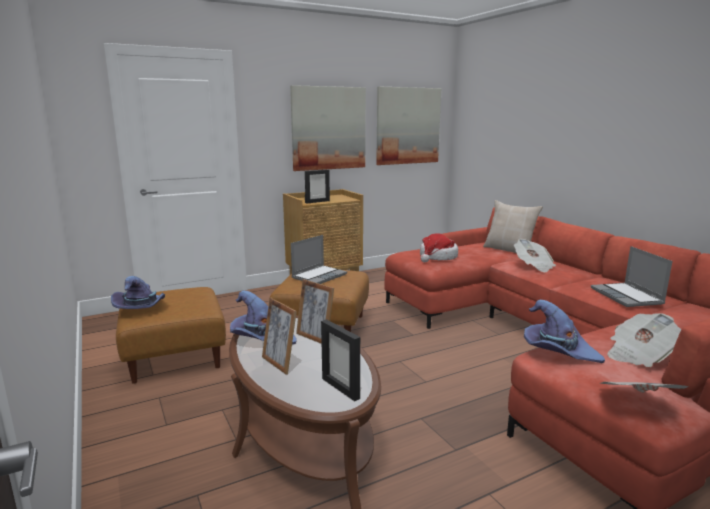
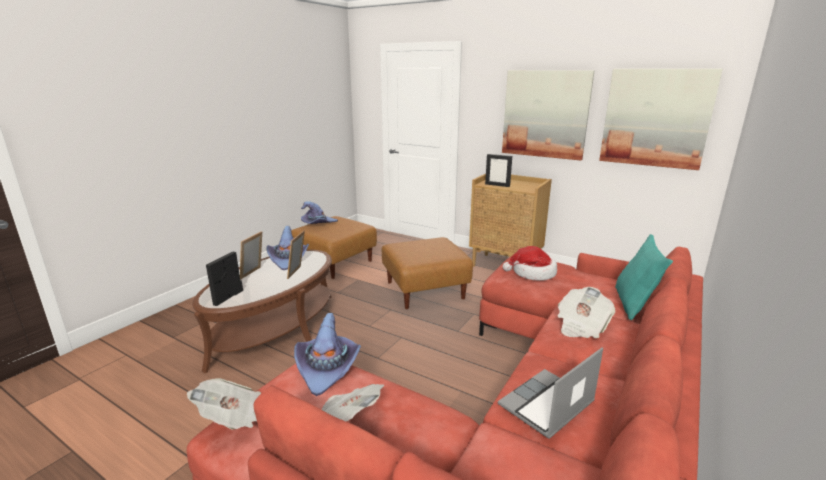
camera: 60 degrees right, 5 degrees up
laptop [291,235,347,284] -> none
beige pillow [483,200,543,253] -> turquoise pillow [615,234,673,320]

